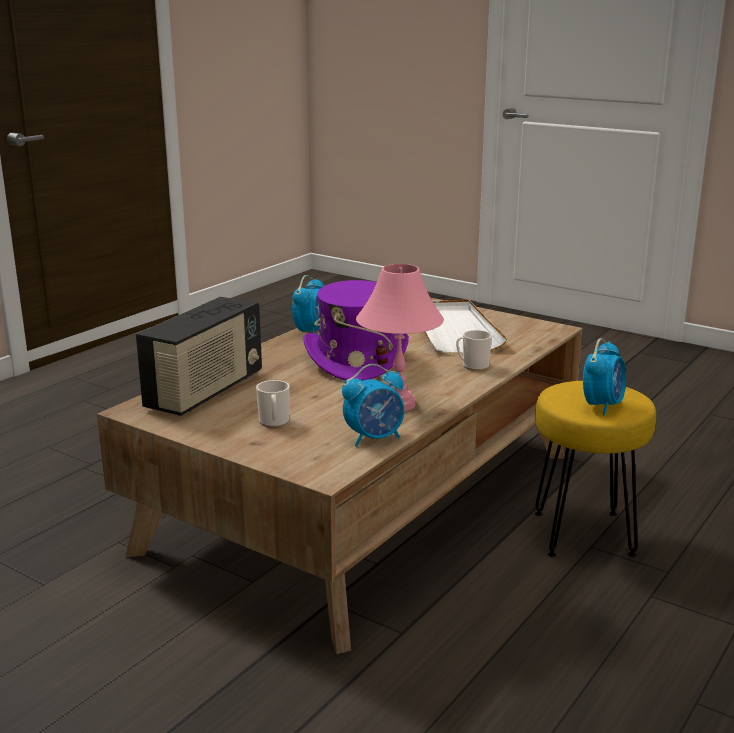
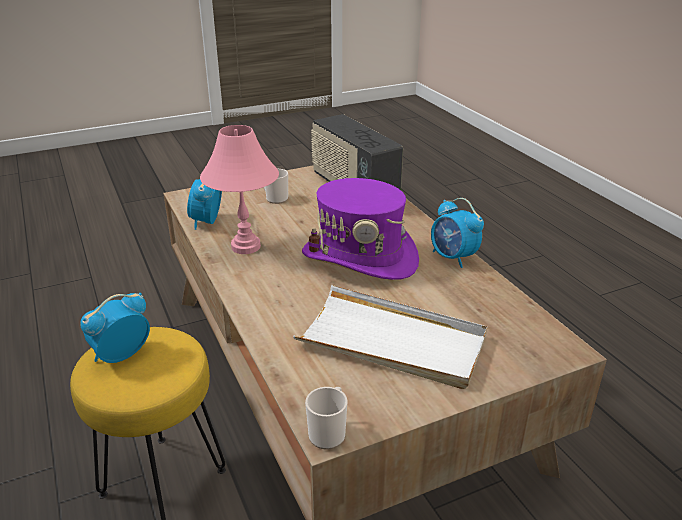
camera: 120 degrees right, 10 degrees up
mug [456,330,492,371] -> mug moved to [305,387,348,450]
alarm clock [583,338,626,416] -> alarm clock turned 75 degrees clockwise [80,293,150,363]

